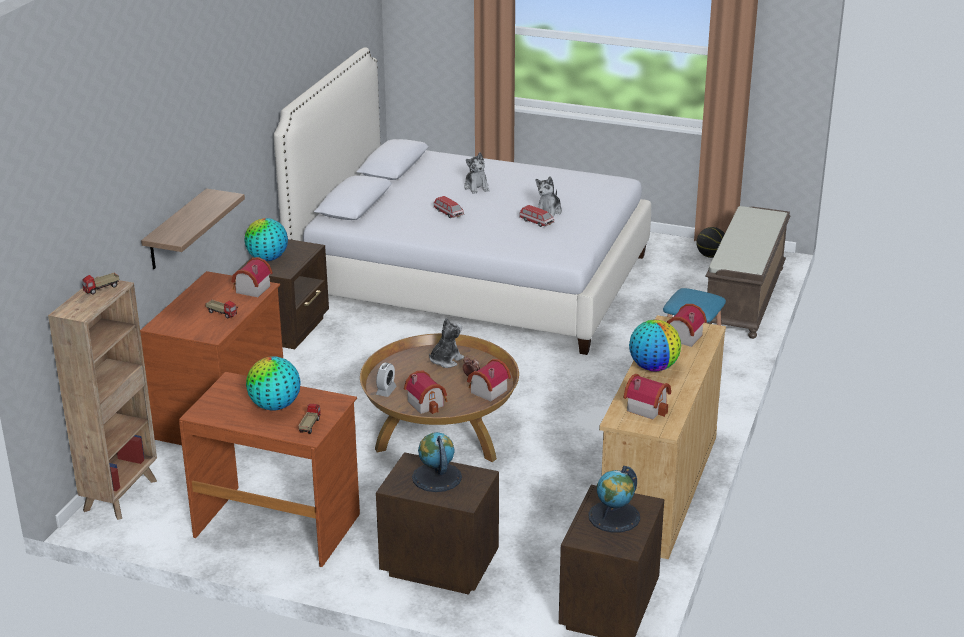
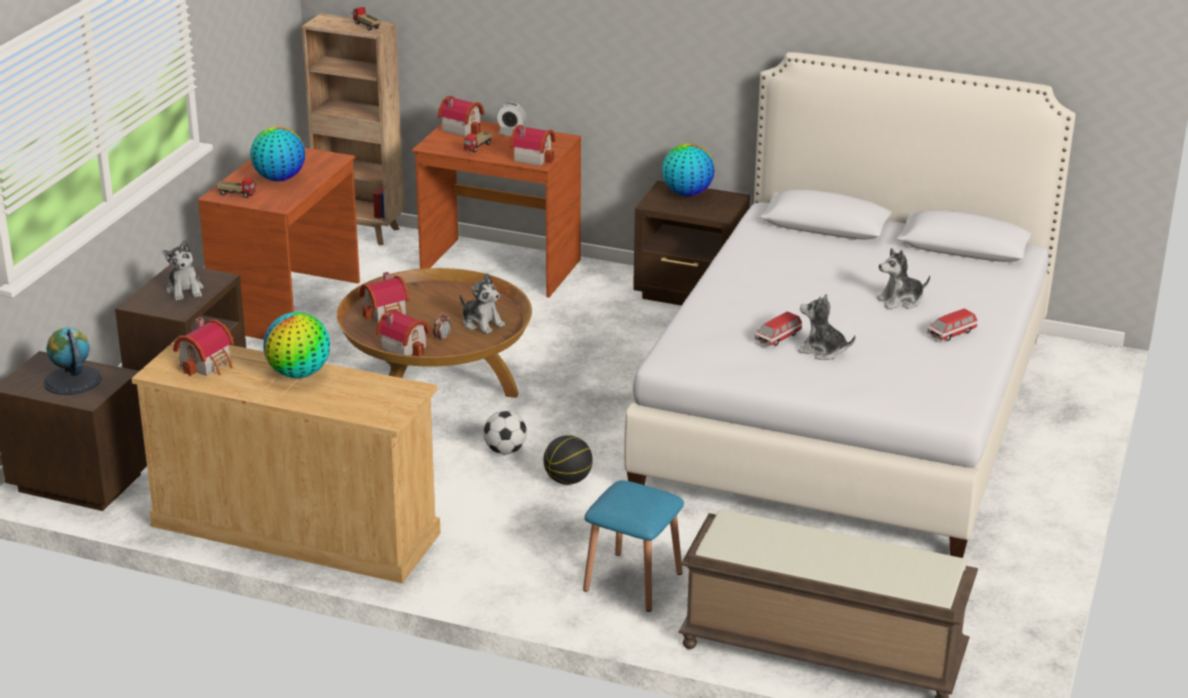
camera: 90 degrees right, 0 degrees up
shelf [141,188,245,269] -> none
alarm clock [376,363,397,397] -> alarm clock moved to [497,102,527,136]
globe [412,432,462,492] -> plush toy [163,240,203,301]
toy car [434,196,464,218] -> toy car moved to [927,309,978,341]
toy house [667,304,707,347] -> toy house moved to [438,96,484,137]
basketball [696,227,725,258] -> basketball moved to [543,435,593,485]
none -> football [483,411,527,454]

